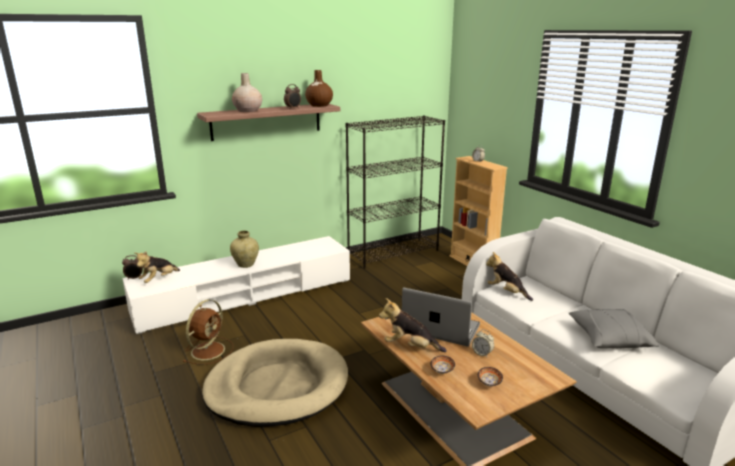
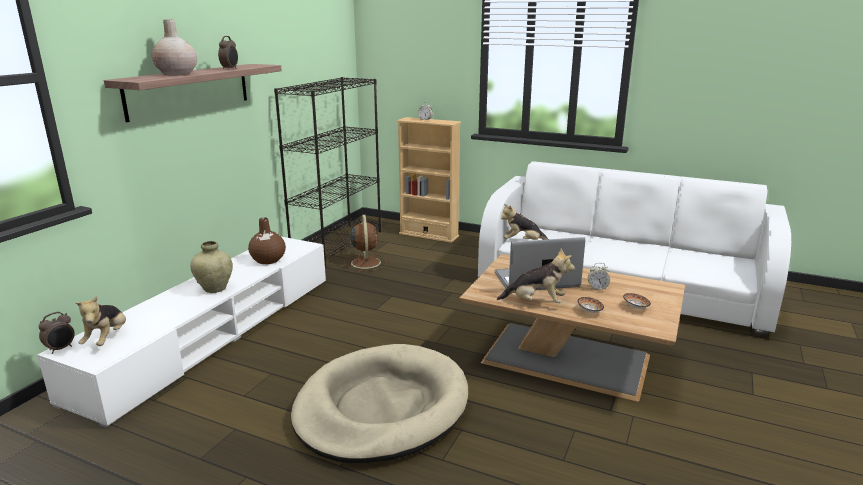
camera: 35 degrees left, 0 degrees up
brown fan [183,299,233,365] -> brown fan moved to [344,215,387,272]
brown vase [305,70,333,107] -> brown vase moved to [248,217,286,264]
plush toy [379,298,447,352] -> plush toy turned 150 degrees counterclockwise [497,249,575,303]
grey pillow [569,309,659,348] -> none

